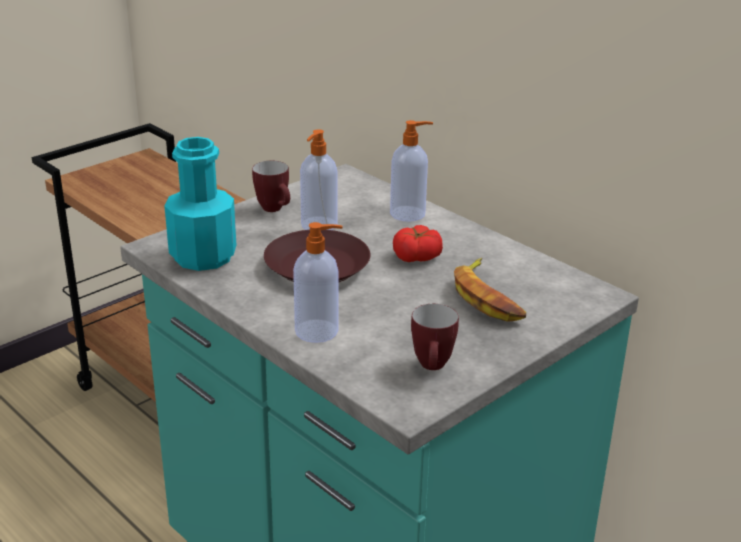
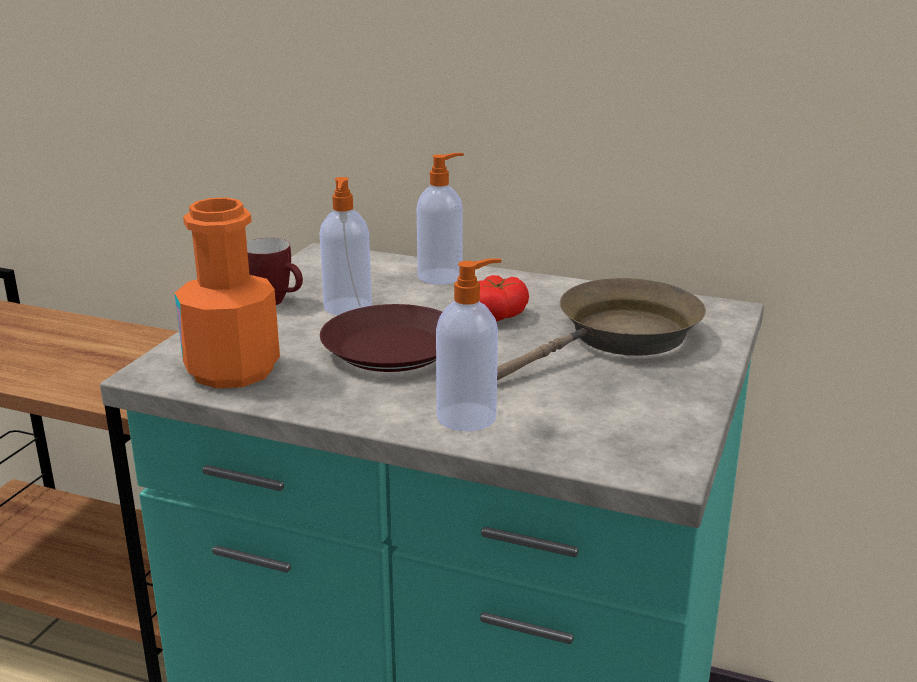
camera: 25 degrees left, 5 degrees down
turquoise bottle [164,137,236,271] -> orange bottle [175,198,280,388]
mug [411,304,459,370] -> none
banana [454,258,526,322] -> brown frying pan [497,278,706,380]

